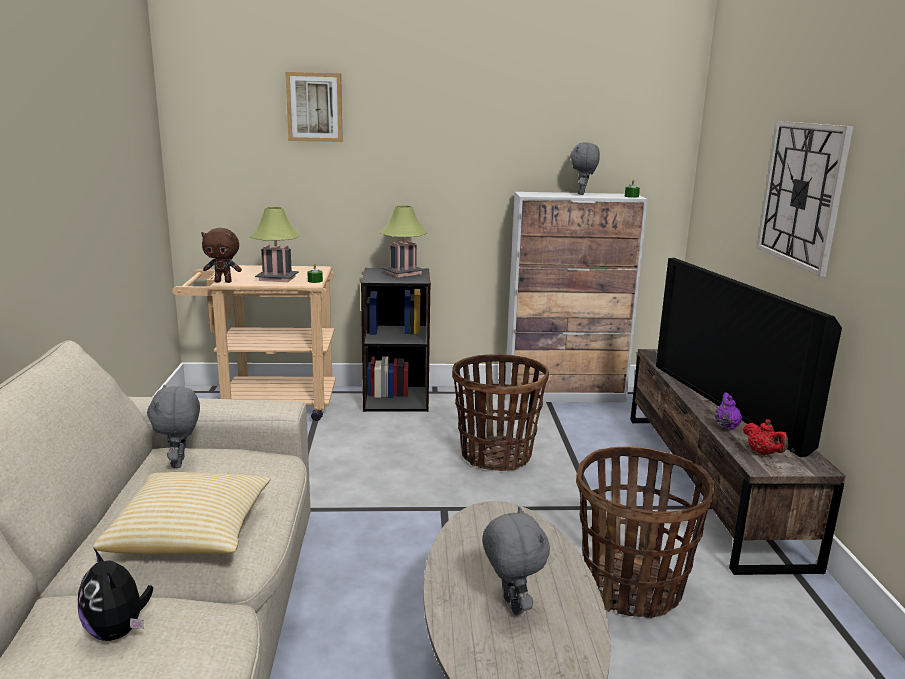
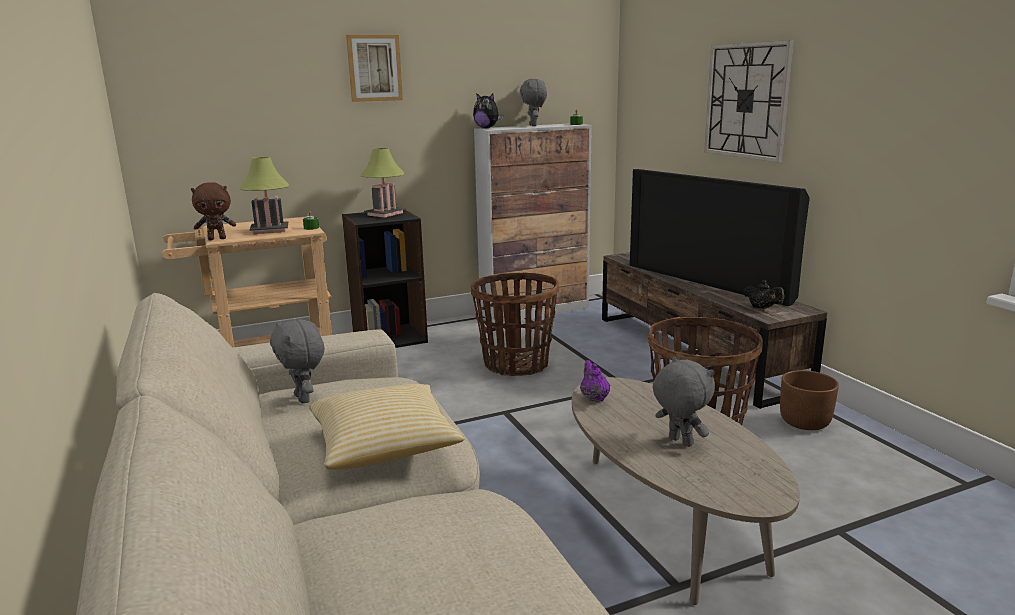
camera: 20 degrees left, 0 degrees up
plush toy [78,548,153,641] -> plush toy moved to [473,93,503,128]
picture [285,72,343,142] -> picture moved to [346,35,403,102]
purple teapot [714,392,743,430] -> purple teapot moved to [580,360,610,402]
red teapot [743,419,788,455] -> black teapot [743,280,784,309]
none -> brown planter [780,370,839,430]

